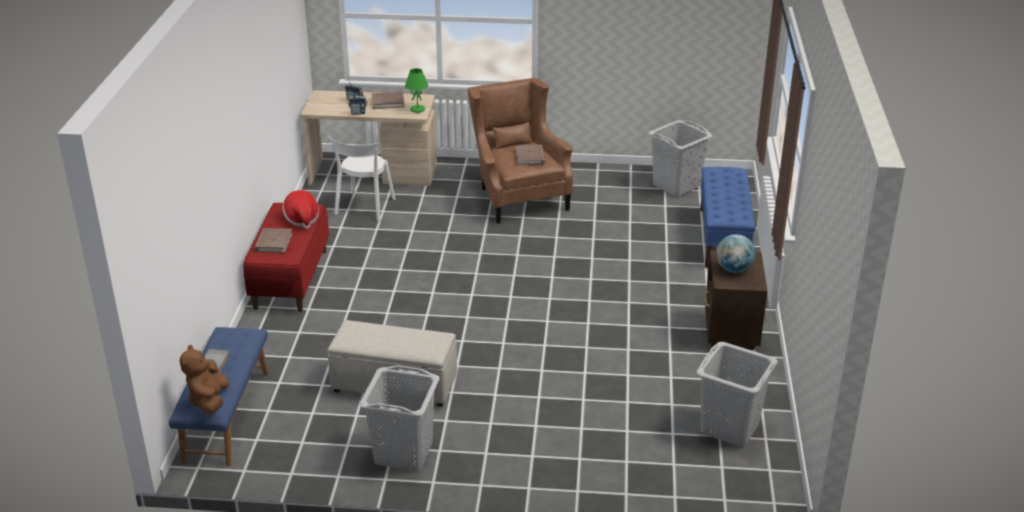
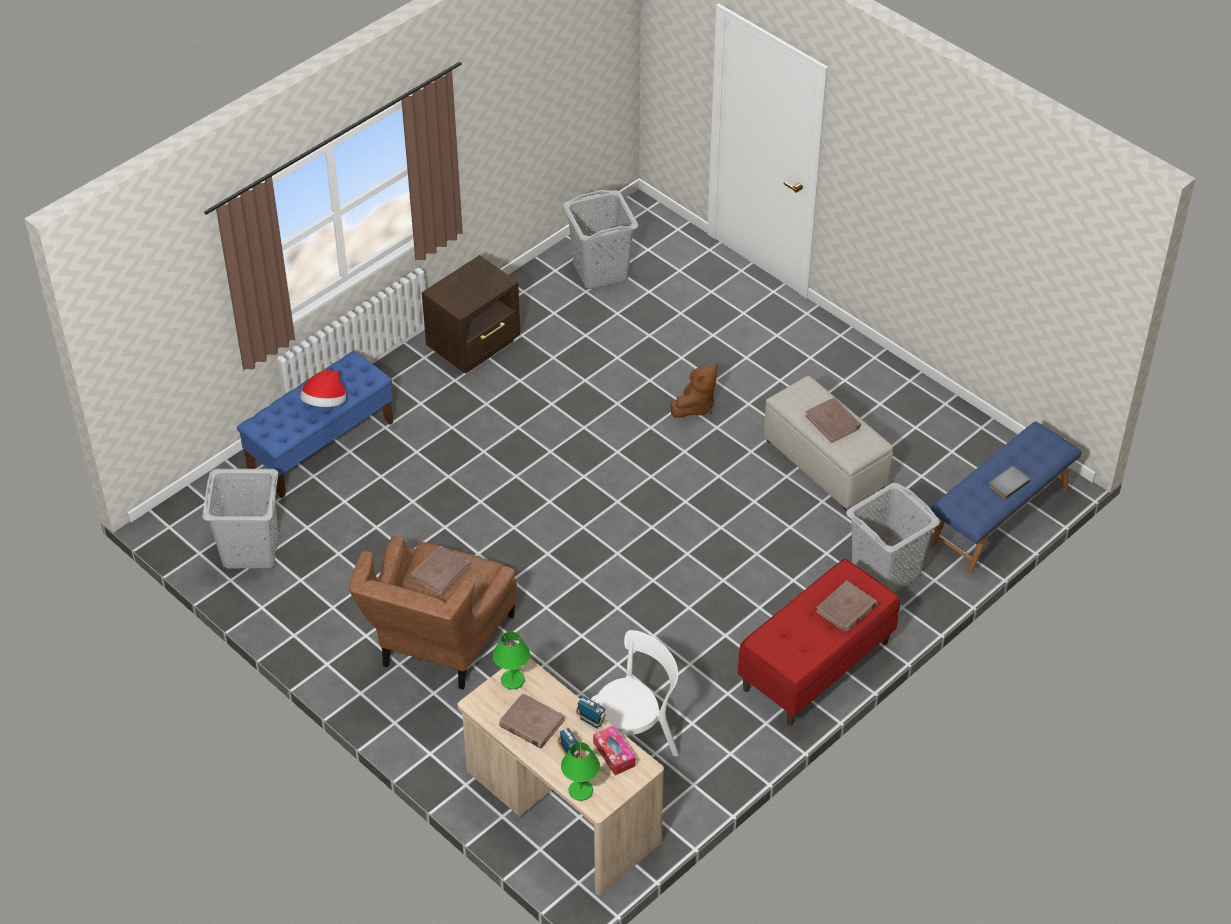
camera: 140 degrees left, 15 degrees up
brown plush toy [180,344,229,414] -> brown plush toy moved to [670,364,718,418]
hat [283,190,319,229] -> hat moved to [300,369,346,407]
grey laundry basket [359,365,440,471] -> grey laundry basket moved to [846,483,940,592]
globe [716,234,755,273] -> none
none -> green table lamp [561,742,600,801]
none -> tissue box [593,725,636,775]
none -> brown book [806,398,861,443]

